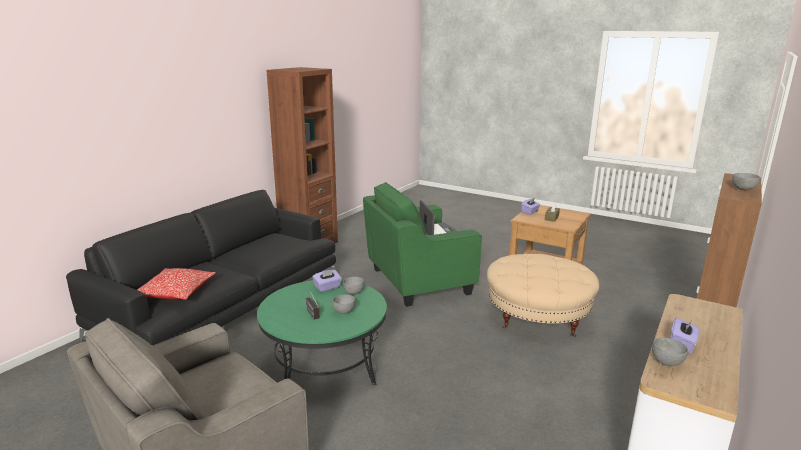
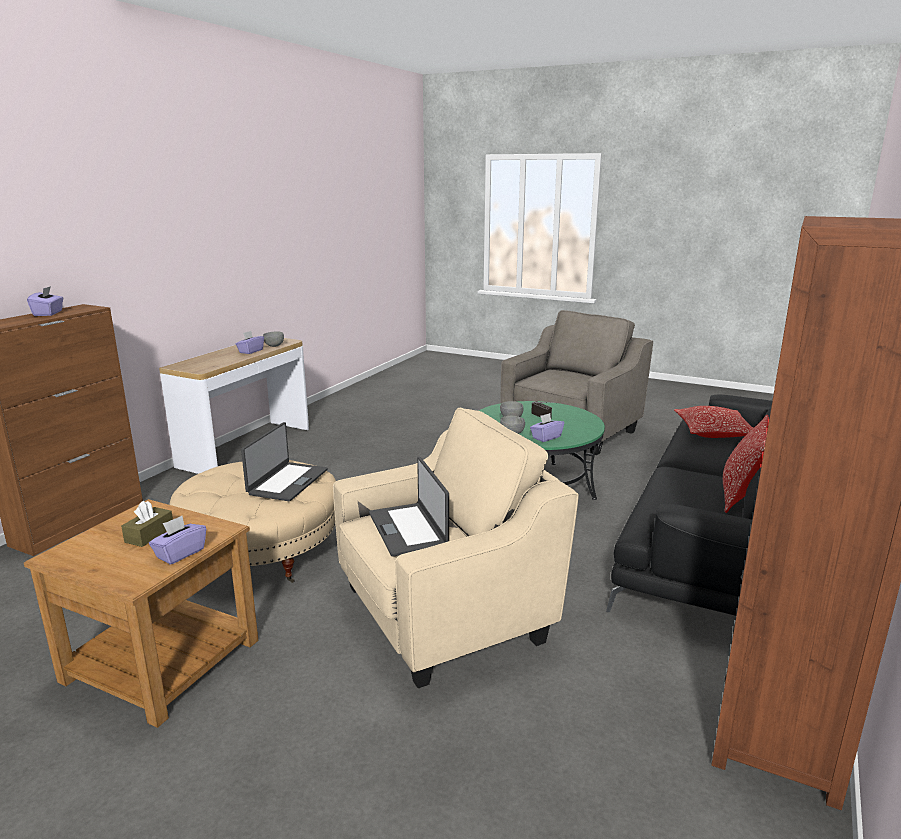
camera: 175 degrees right, 0 degrees up
green armchair [363,182,482,307] -> beige armchair [333,408,579,688]
grey bowl [732,173,760,190] -> purple tissue box [27,286,63,316]
none -> laptop [241,422,327,501]
none -> pillow [723,415,769,513]

